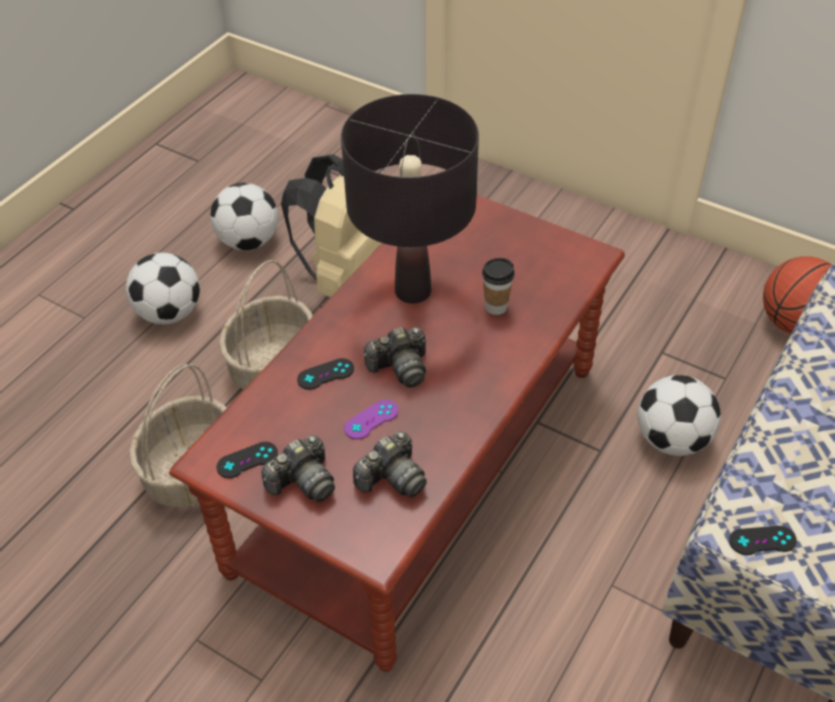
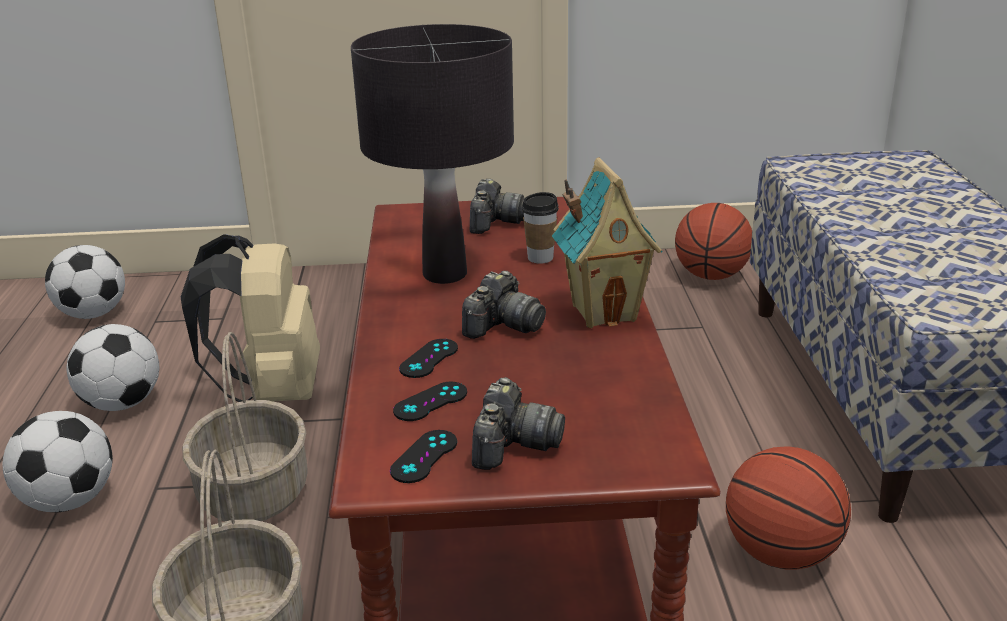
camera: 35 degrees left, 20 degrees down
purple game controller [344,400,398,439] -> none
camera [353,431,427,498] -> camera moved to [470,179,524,234]
football [637,375,721,456] -> football moved to [45,245,125,319]
black game controller [729,526,797,555] -> black game controller moved to [393,382,467,421]
none -> toy house [552,157,663,328]
none -> basketball [726,447,851,570]

